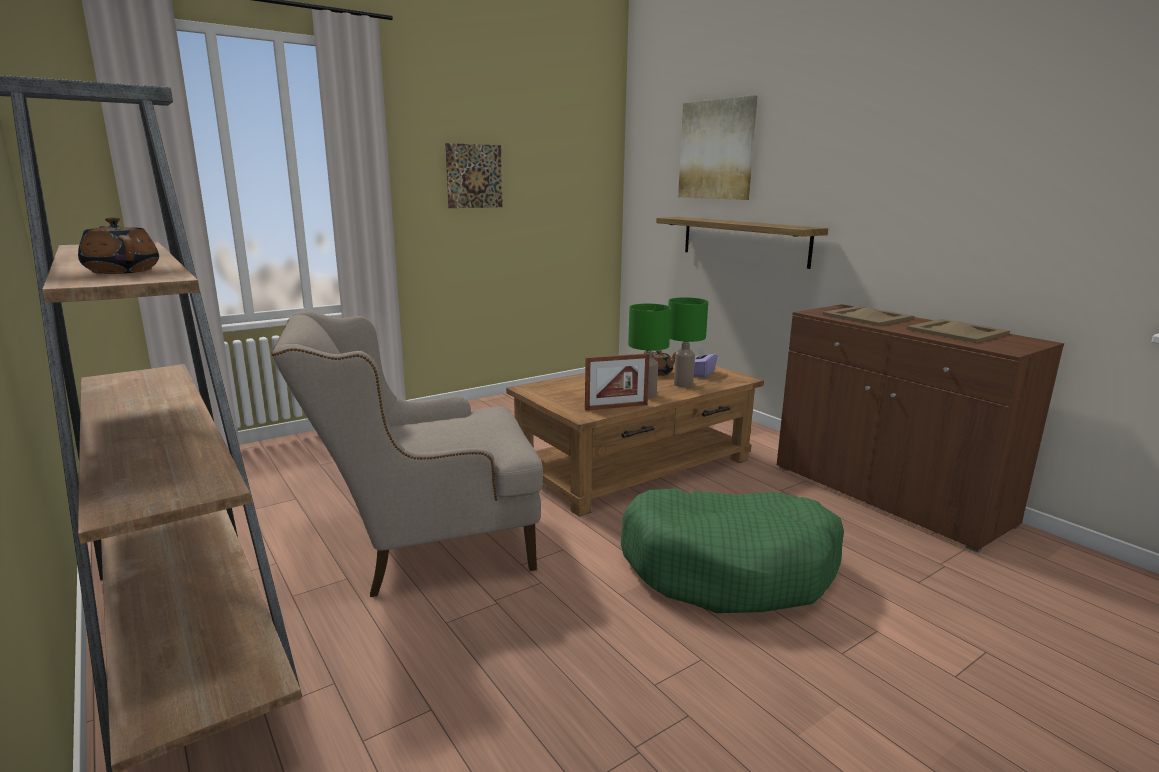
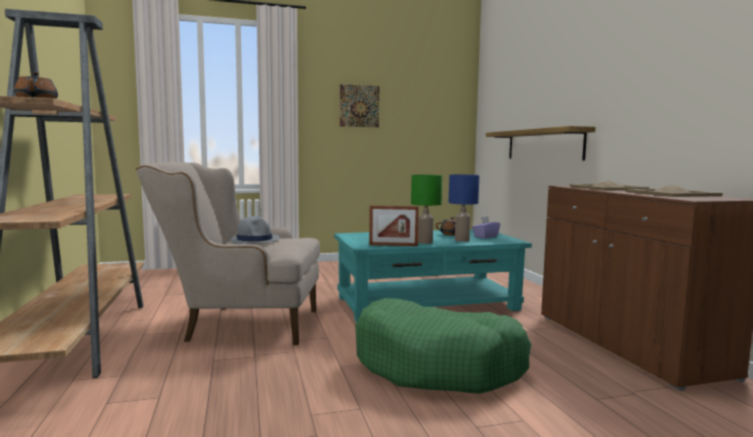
camera: 20 degrees right, 10 degrees down
brown coffee table [506,356,764,517] -> turquoise coffee table [334,229,532,323]
green table lamp [668,297,708,387] -> blue table lamp [449,174,479,242]
picture [678,95,757,200] -> none
none -> grey hat [230,216,280,244]

